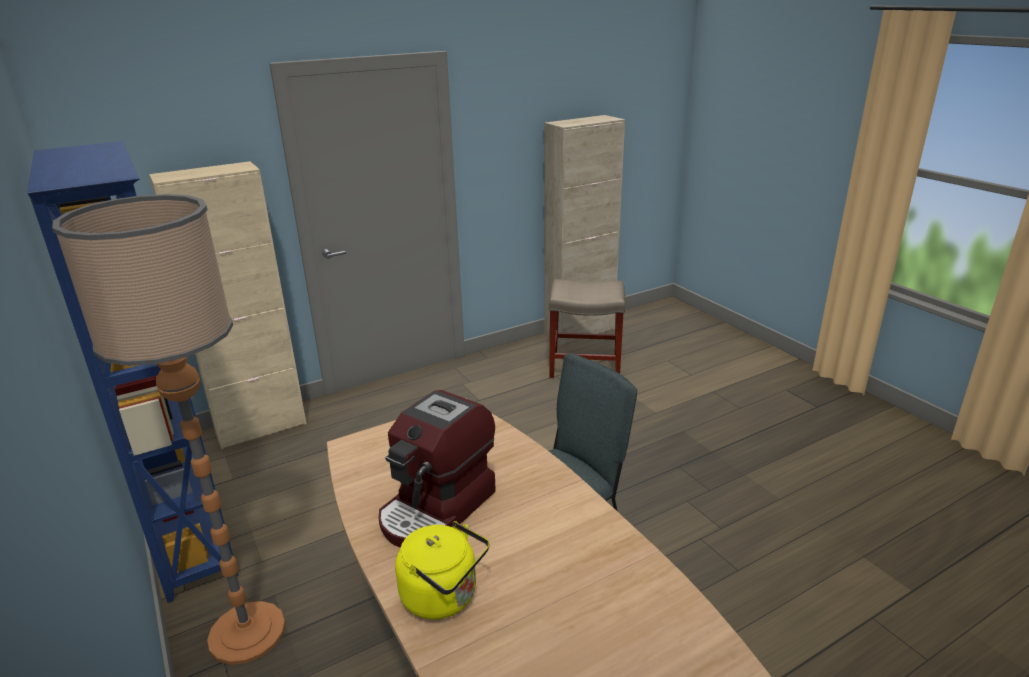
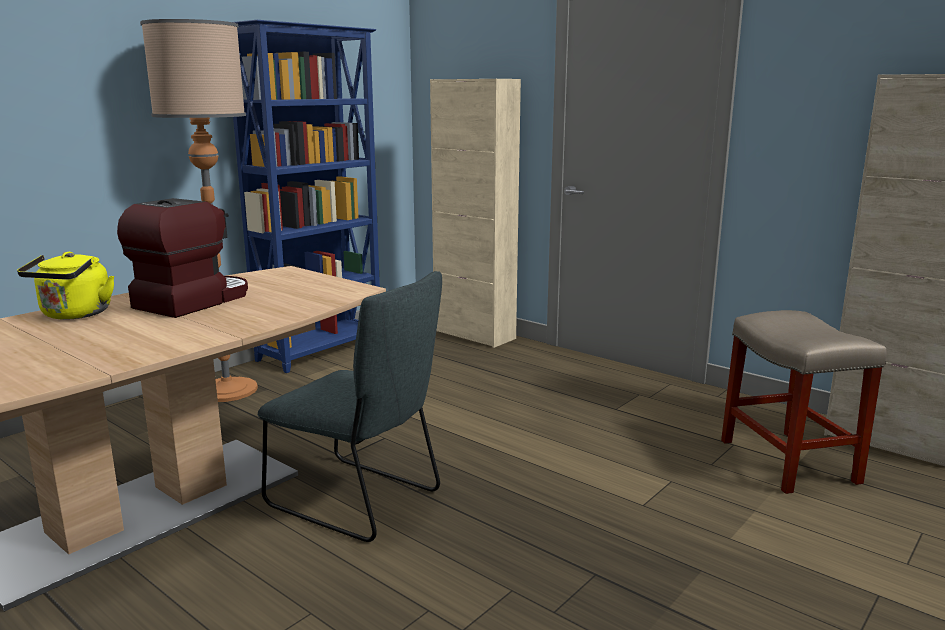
camera: 70 degrees right, 10 degrees down
coffee machine [379,390,496,548] -> coffee machine turned 105 degrees clockwise [117,198,248,318]

